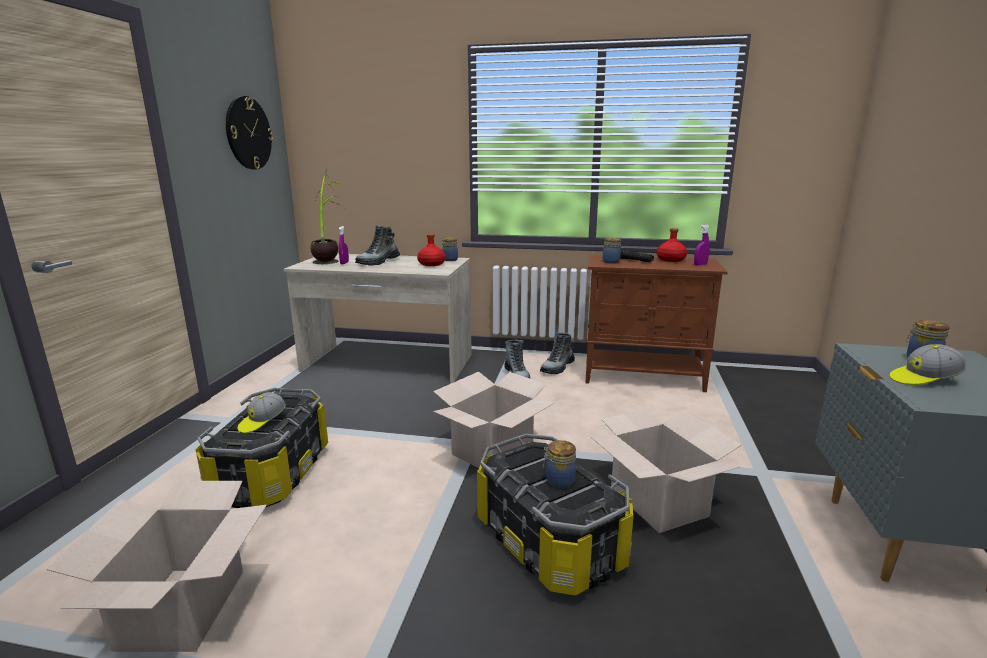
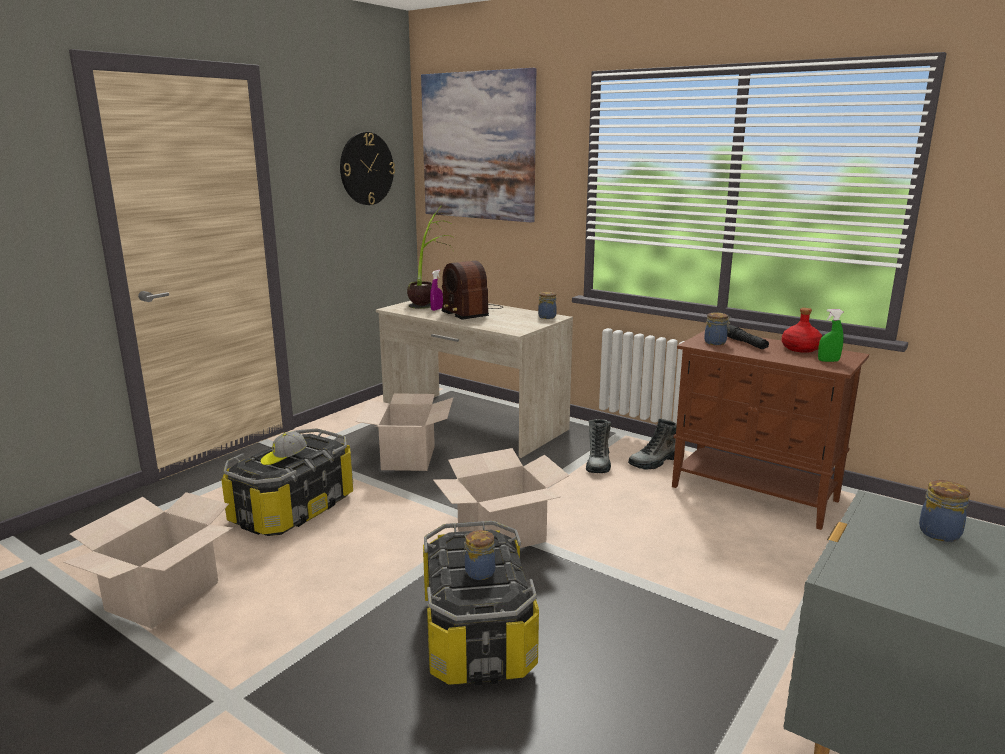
camera: 25 degrees right, 0 degrees up
boot [355,226,400,266] -> radio [441,261,503,320]
red bottle [417,234,446,266] -> none
cardboard box [591,409,741,533] -> cardboard box moved to [355,393,453,471]
purple spray bottle [694,224,710,266] -> green spray bottle [818,309,844,362]
cap [890,344,966,385] -> none
none -> picture [421,68,536,223]

